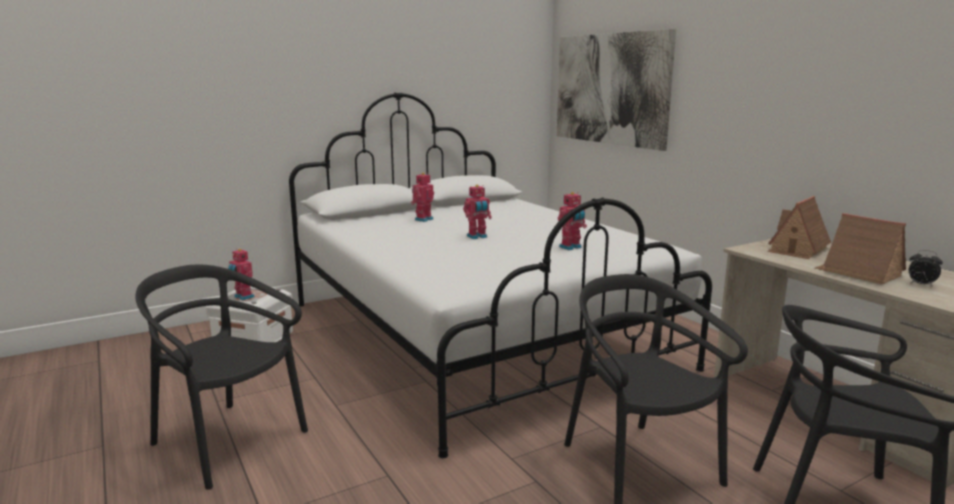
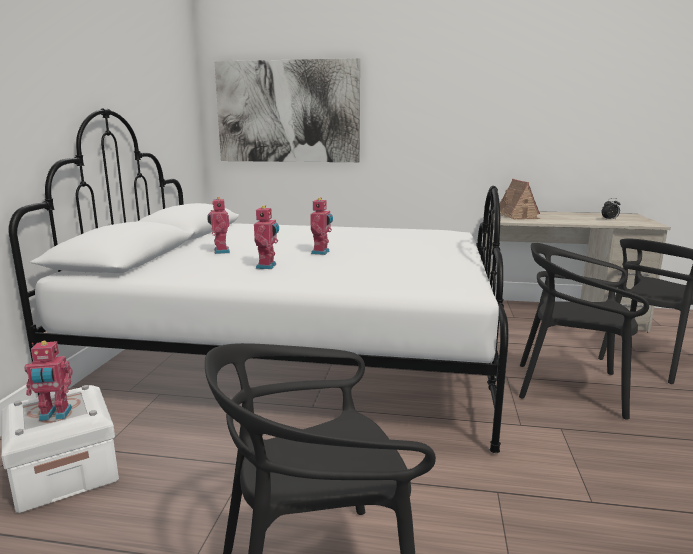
camera: 50 degrees left, 0 degrees up
toy robot [558,192,587,250] -> toy robot moved to [254,205,279,269]
toy house [814,213,906,285] -> none

